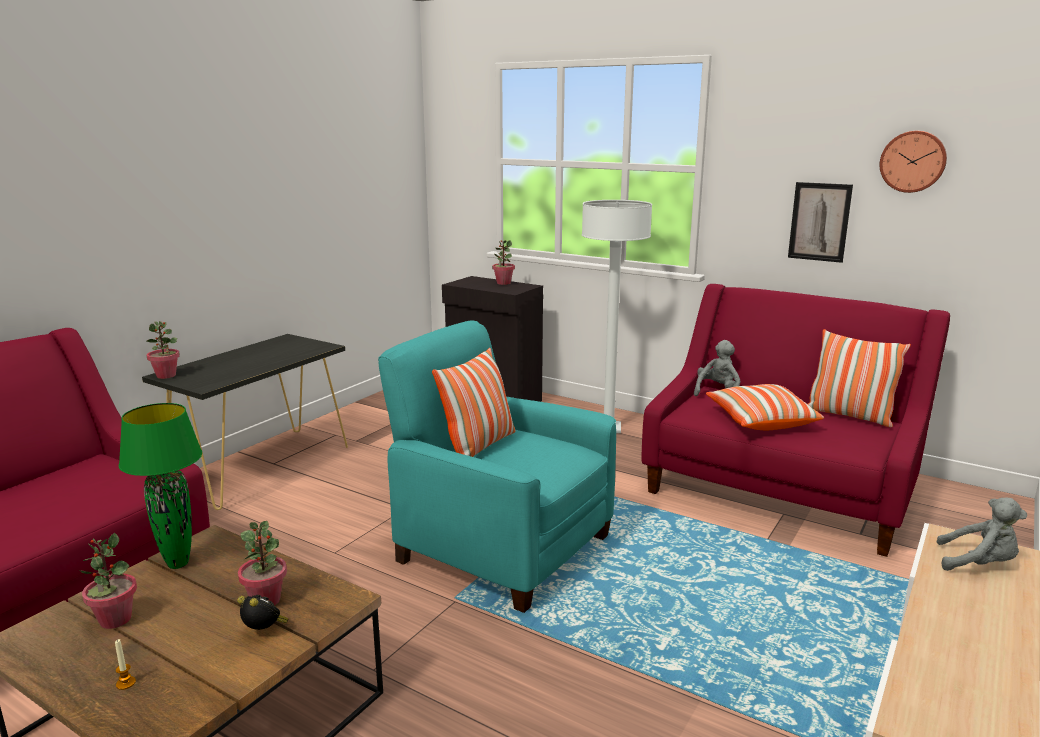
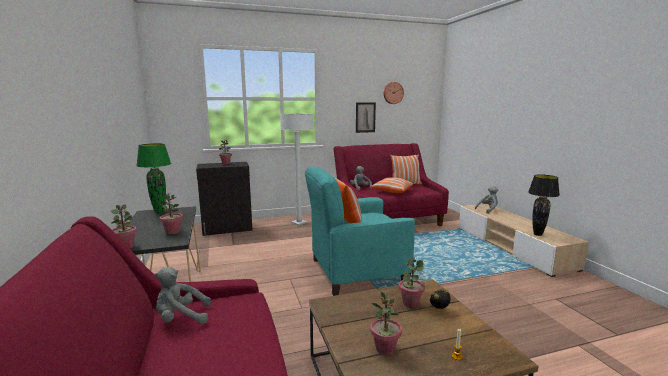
camera: 50 degrees left, 5 degrees down
green table lamp [119,403,202,569] -> green table lamp moved to [136,143,171,213]
none -> grey plush toy [154,267,211,324]
none -> potted plant [158,193,183,234]
none -> black table lamp [528,174,560,236]

